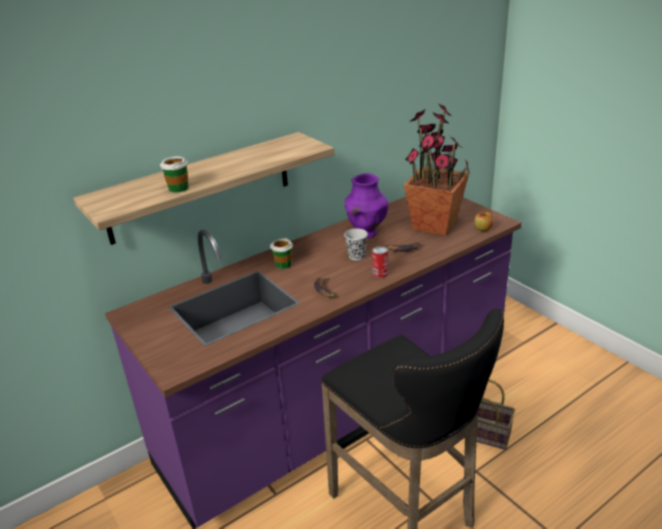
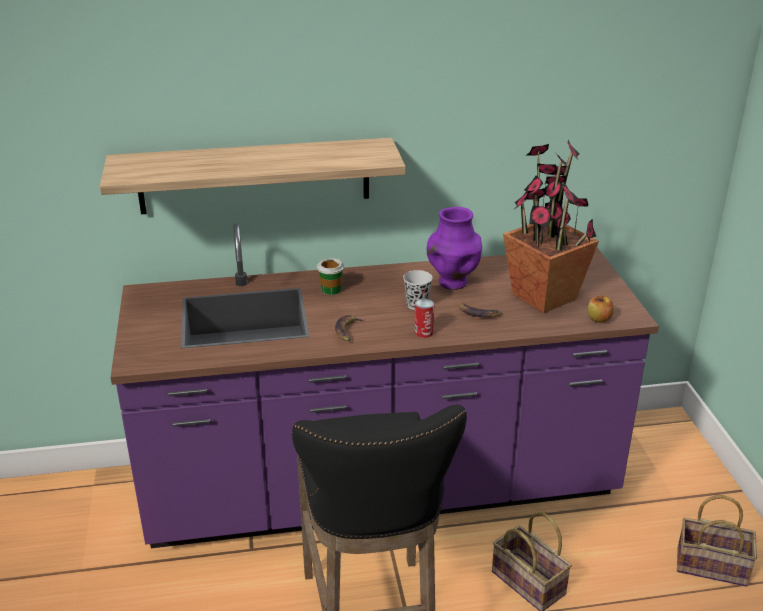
camera: 25 degrees right, 0 degrees up
cup [160,157,189,193] -> none
none -> basket [677,495,757,586]

